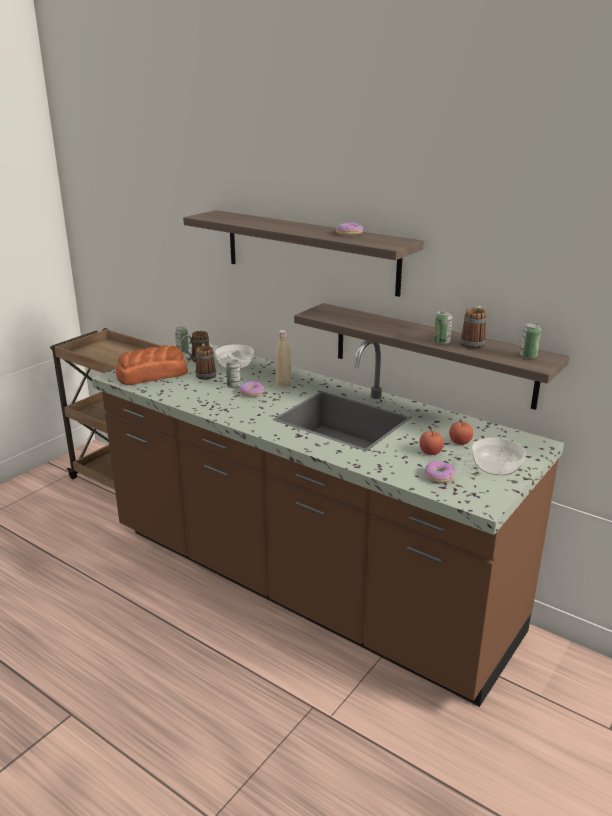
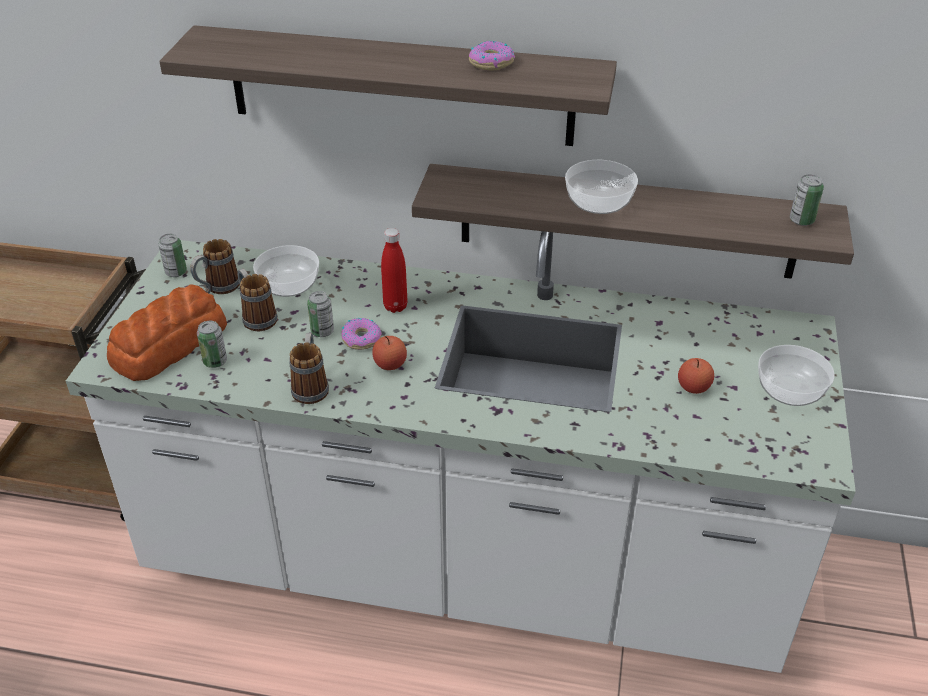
camera: 25 degrees left, 15 degrees up
brown counter [92,339,564,707] -> white counter [66,231,856,673]
beige bottle [276,330,291,387] -> red bottle [381,228,408,313]
donut [424,461,456,483] -> none
can [434,311,452,345] -> can moved to [197,321,227,368]
apple [449,419,473,445] -> apple moved to [372,336,407,370]
mug [460,306,487,349] -> mug moved to [289,333,329,404]
none -> bowl [565,160,638,214]

